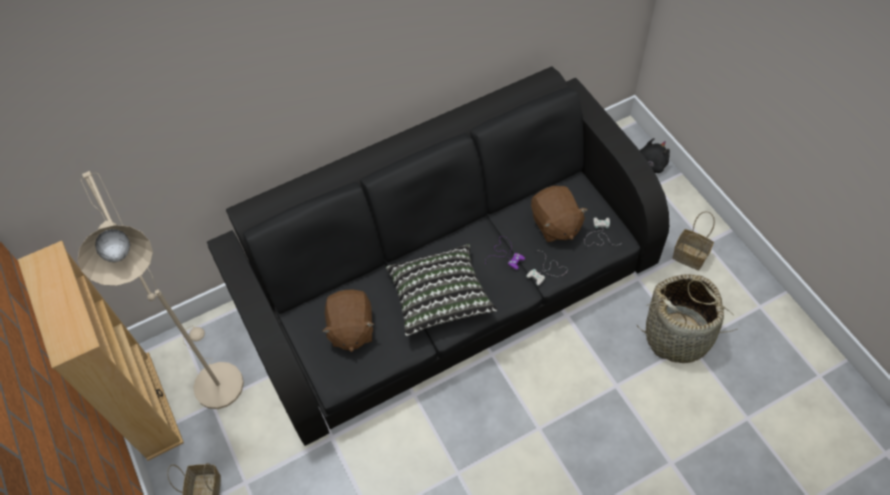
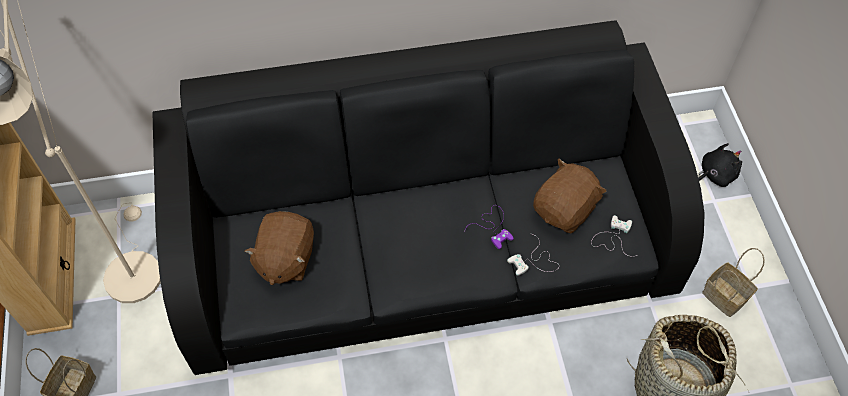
camera: 15 degrees right, 0 degrees up
pillow [386,244,497,336] -> none
brown plush toy [531,186,588,242] -> brown plush toy turned 135 degrees counterclockwise [533,159,607,234]

